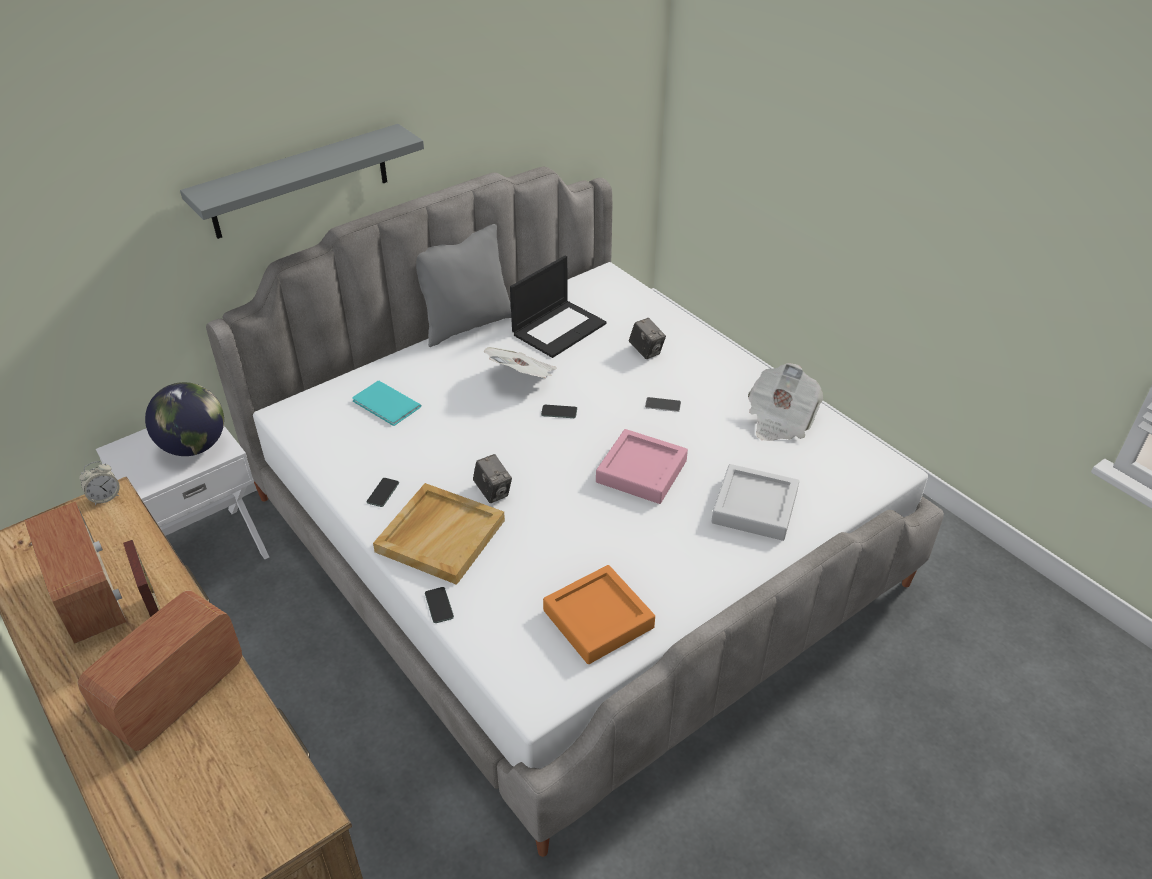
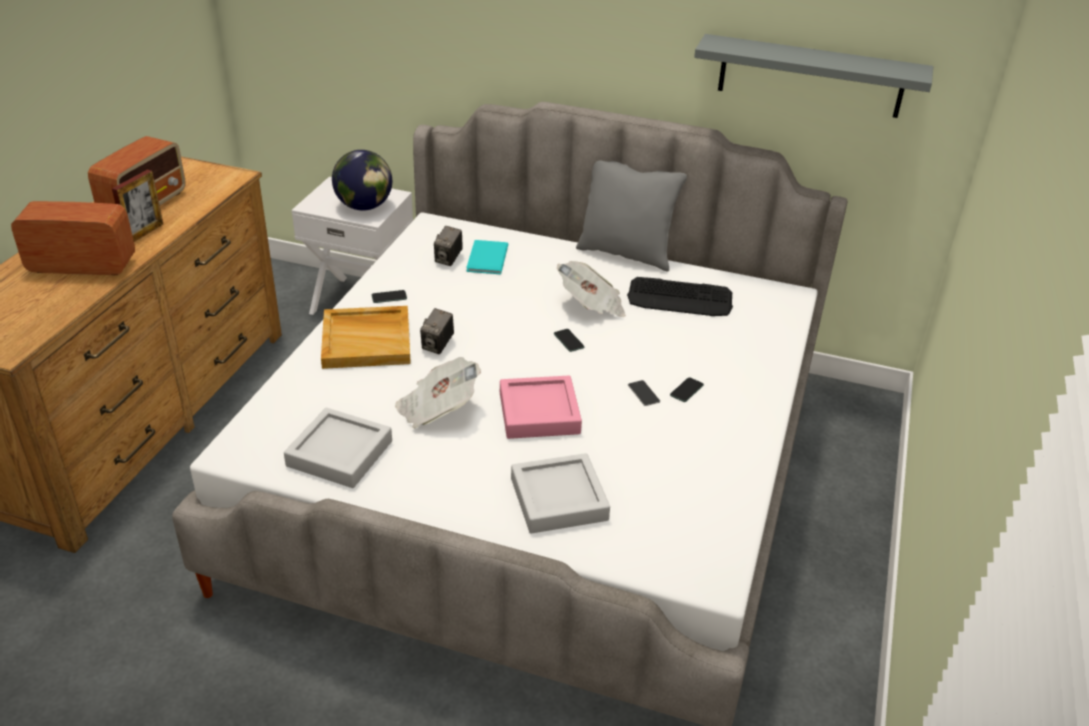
camera: 55 degrees right, 5 degrees down
alarm clock [79,461,120,505] -> none
grey shelf [180,124,424,239] -> grey shelf moved to [694,34,933,118]
phone [425,587,454,623] -> phone moved to [670,377,704,402]
laptop [510,256,606,358] -> keyboard [627,277,733,316]
orange tray [543,565,655,664] -> grey tray [284,408,392,488]
camera [629,318,666,359] -> camera moved to [434,226,463,266]
newspaper [748,363,823,441] -> newspaper moved to [395,357,481,429]

